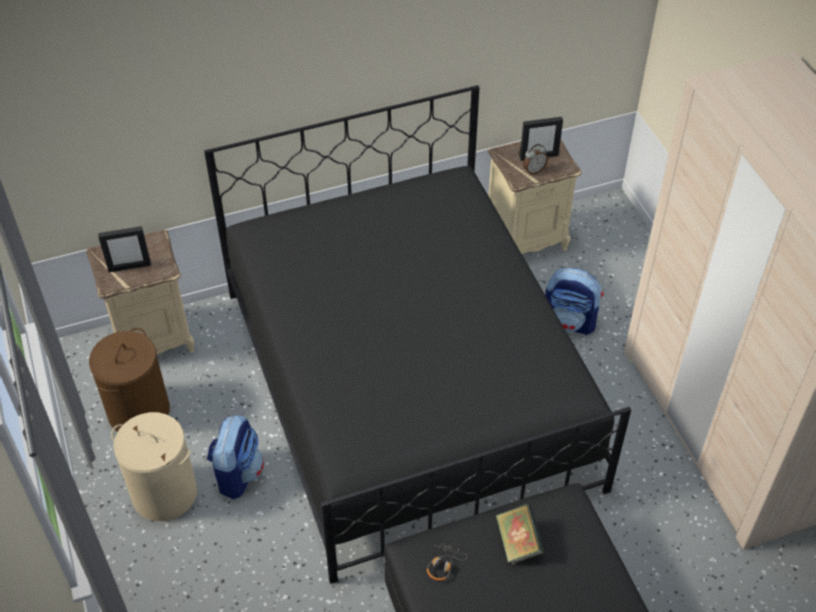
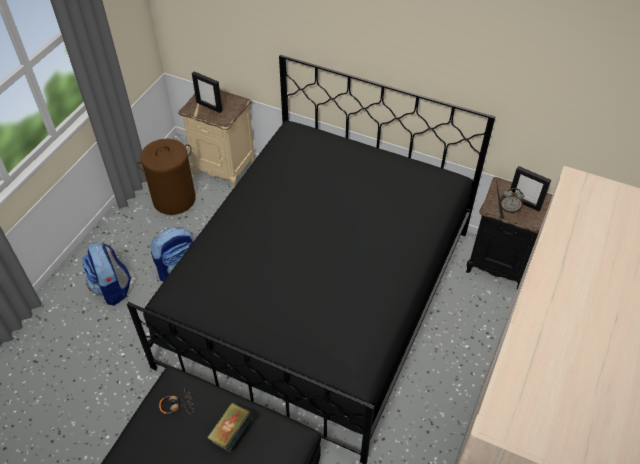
camera: 45 degrees right, 0 degrees up
beige laundry basket [111,412,197,521] -> none
beige nightstand [488,140,582,254] -> black nightstand [466,177,553,289]
backpack [545,268,604,335] -> backpack moved to [82,242,131,306]

